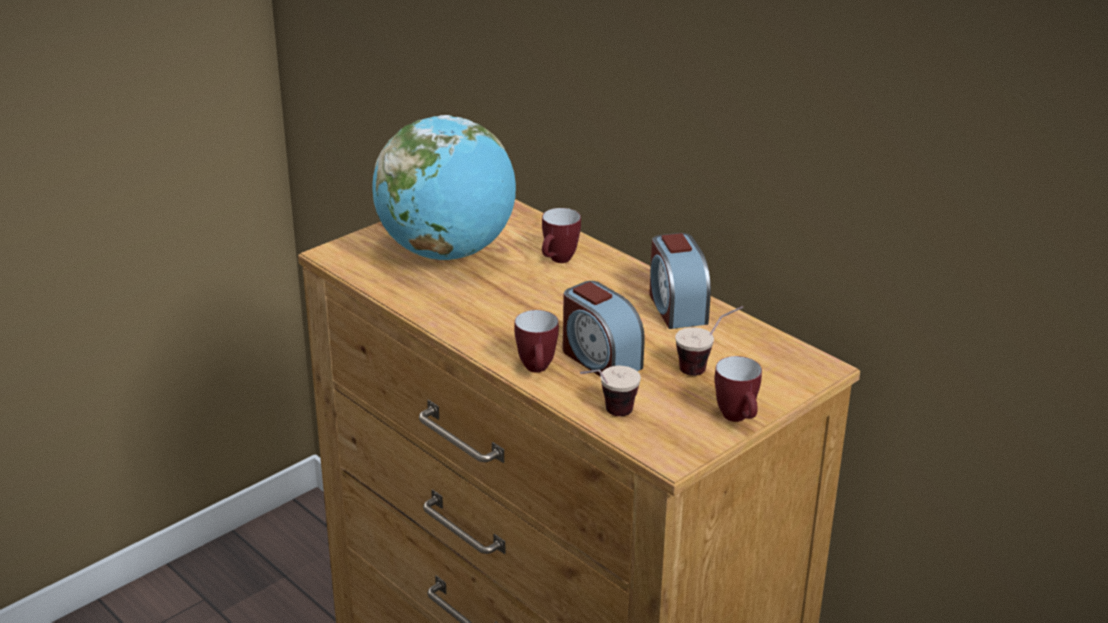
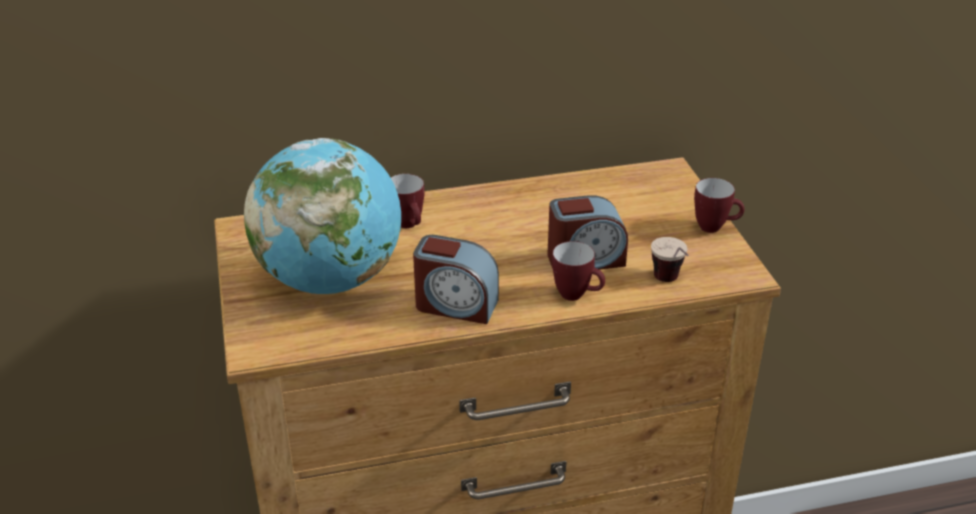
camera: 60 degrees left, 5 degrees up
alarm clock [649,233,711,329] -> alarm clock moved to [413,235,499,324]
cup [675,306,744,376] -> none

